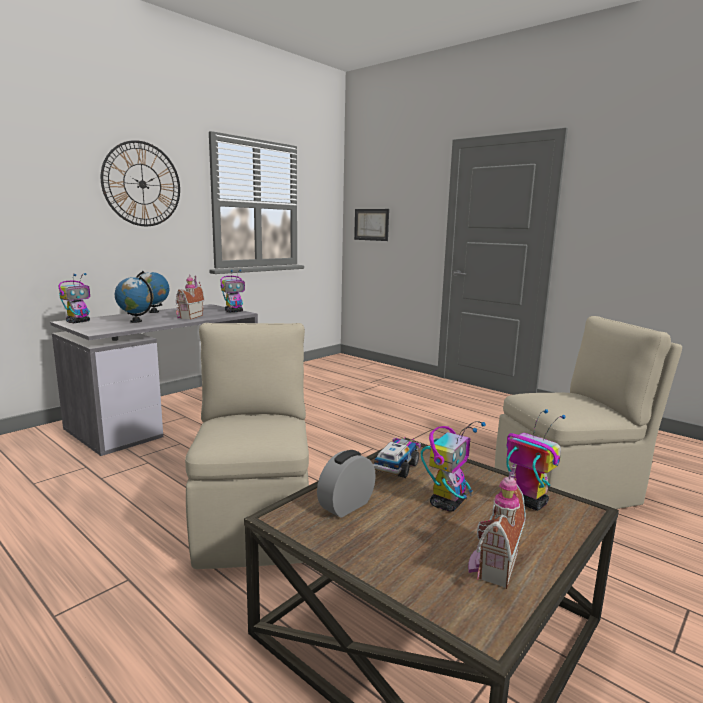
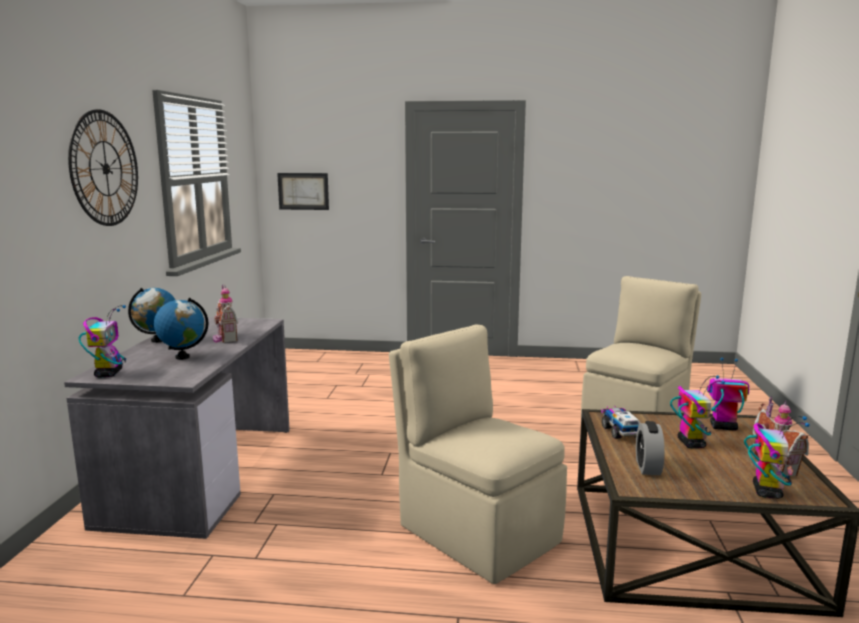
camera: 35 degrees left, 0 degrees up
toy robot [221,270,245,313] -> toy robot moved to [744,416,809,499]

